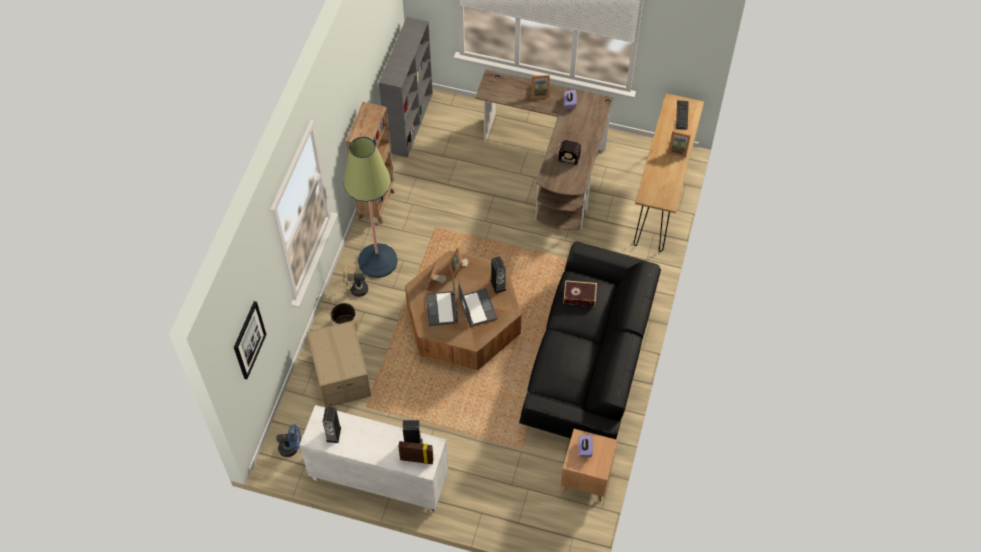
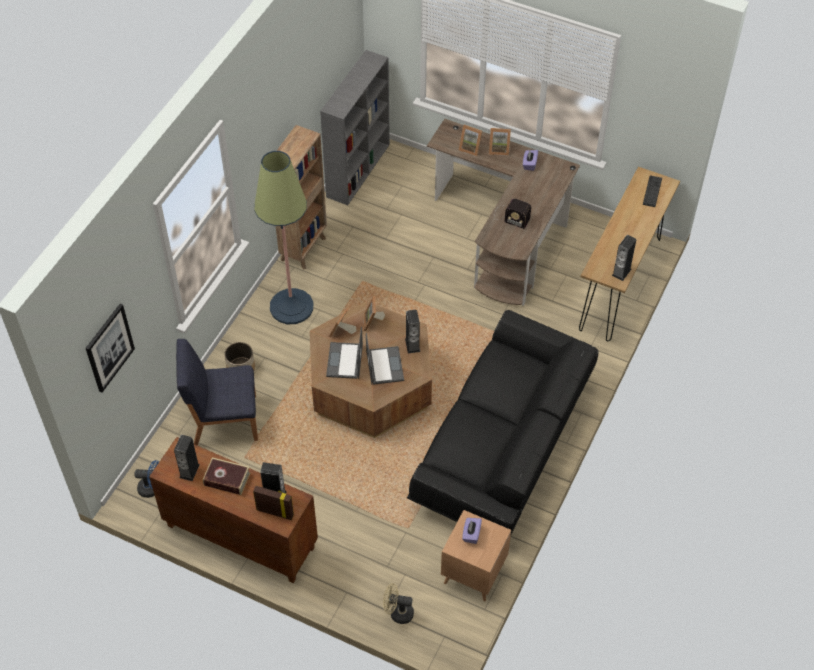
camera: 10 degrees right, 5 degrees down
white cabinet [299,405,448,513] -> brown cabinet [149,437,318,583]
cardboard box [307,321,371,407] -> blue chair [176,339,258,446]
beige fan [342,265,368,297] -> beige fan moved to [383,583,414,624]
book [563,280,597,306] -> book moved to [203,457,250,495]
picture frame [668,131,691,158] -> picture frame moved to [459,125,482,157]
none -> speaker [612,235,636,281]

